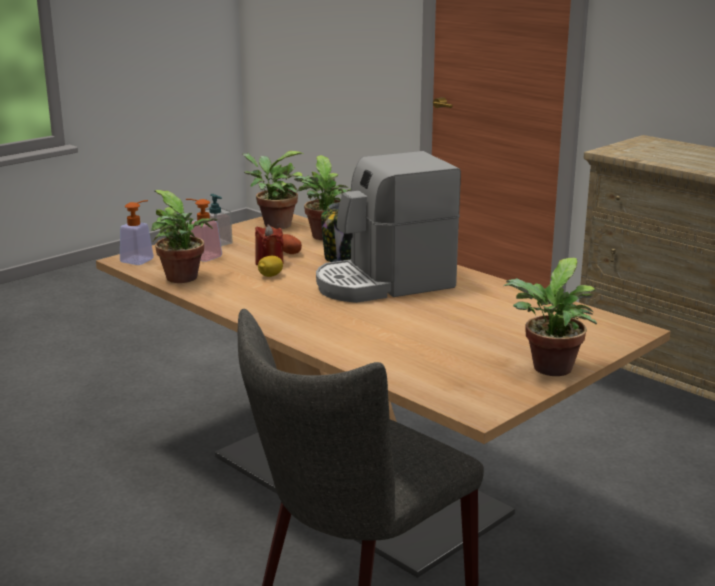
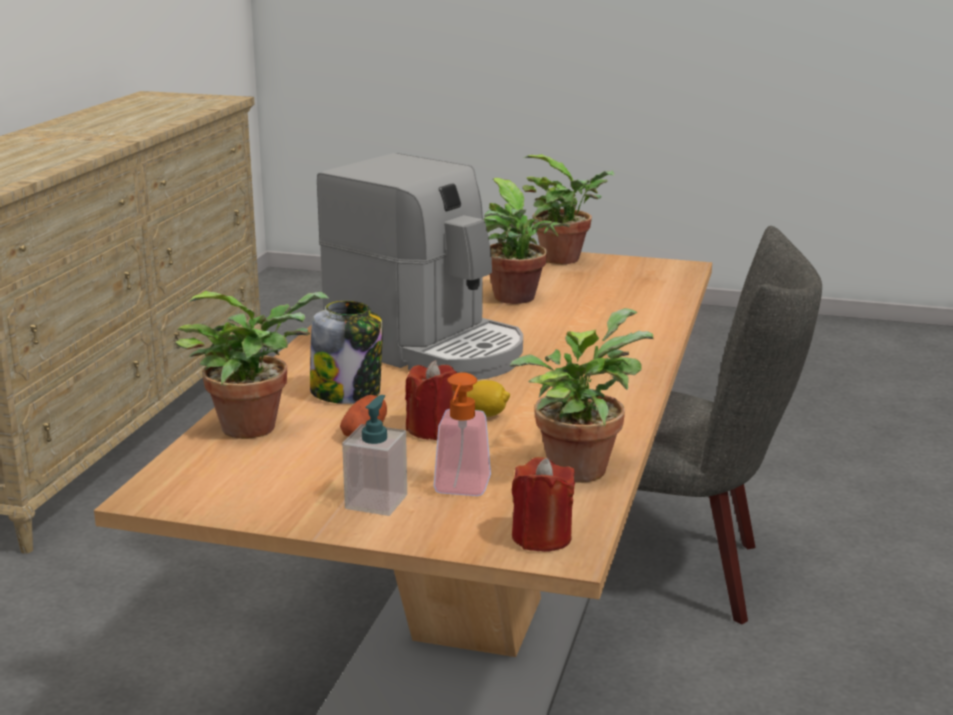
camera: 120 degrees left, 0 degrees up
soap dispenser [120,200,154,265] -> red candle [512,457,575,552]
potted plant [243,151,305,229] -> potted plant moved to [483,178,570,304]

